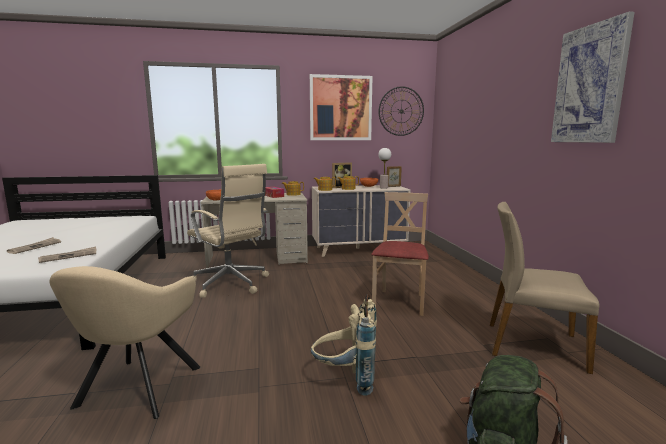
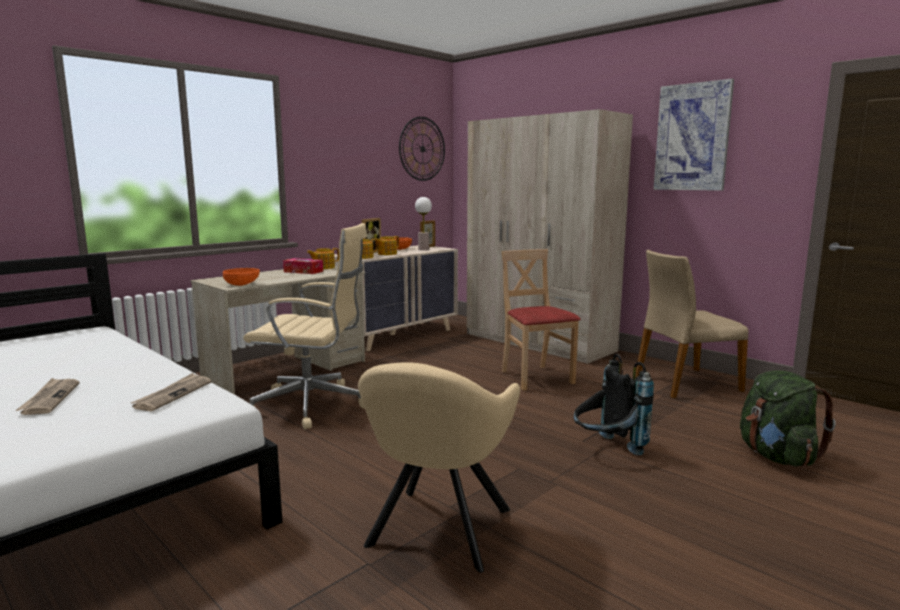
camera: 35 degrees left, 0 degrees up
beige armchair [49,266,201,419] -> beige armchair turned 45 degrees clockwise [358,362,520,573]
picture [310,74,372,140] -> none
beige backpack [311,294,377,396] -> black backpack [574,354,654,455]
none -> beige wardrobe [467,109,633,364]

